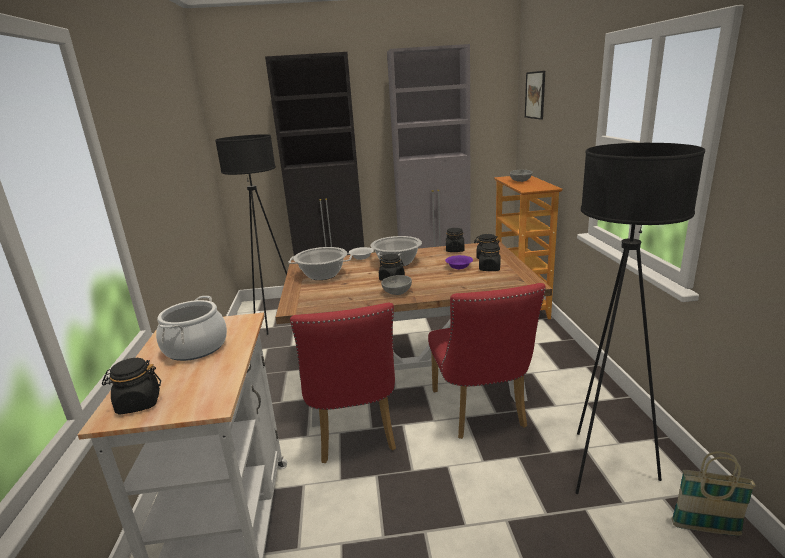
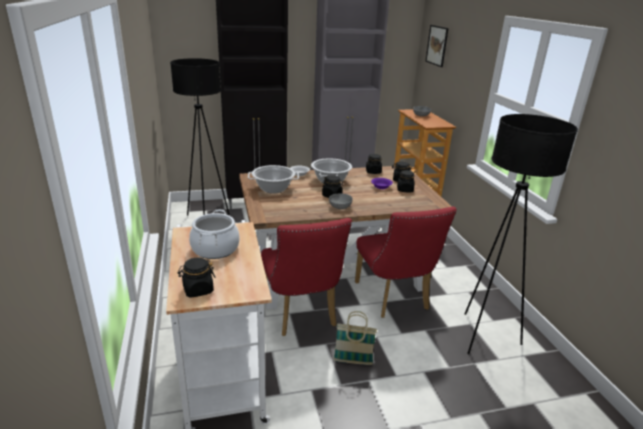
camera: 10 degrees left, 5 degrees up
basket [671,451,756,536] -> basket moved to [333,311,377,365]

